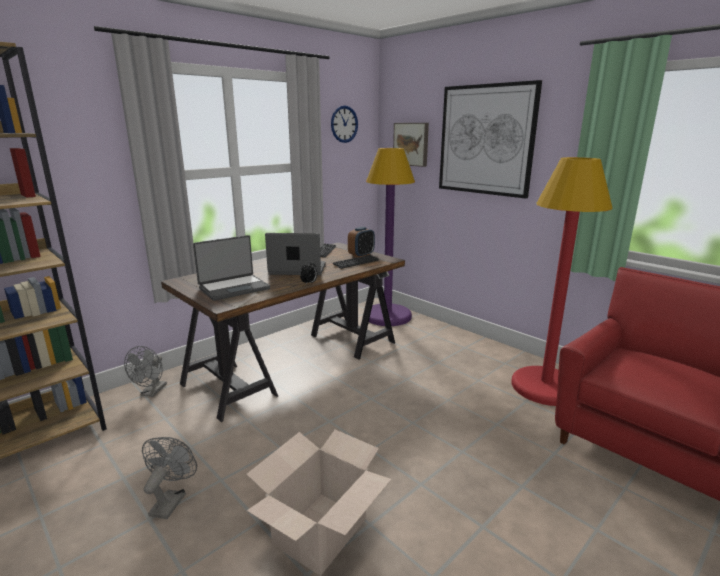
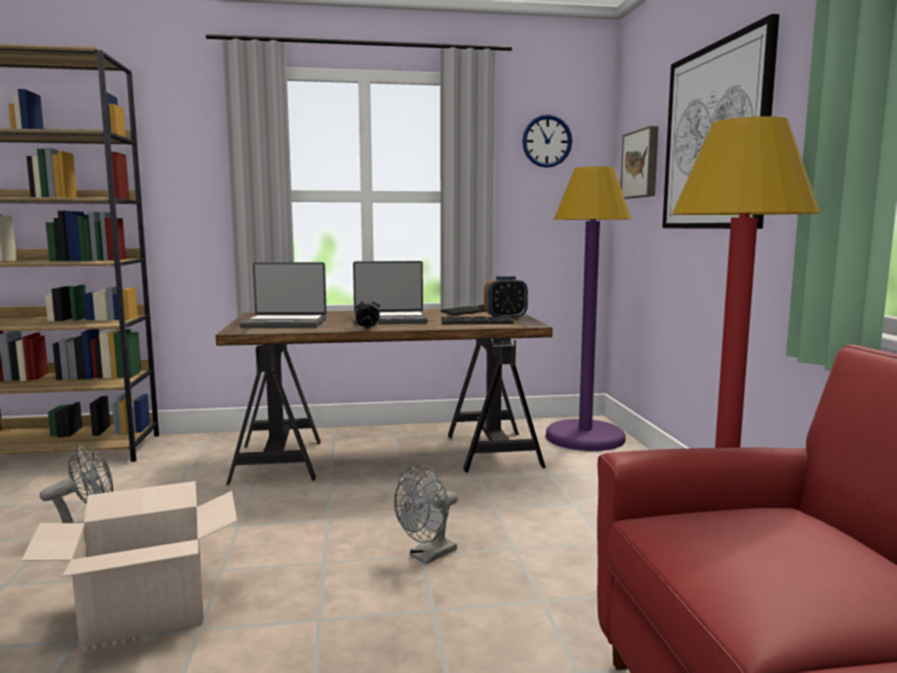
camera: 35 degrees right, 10 degrees down
grey fan [124,346,167,397] -> grey fan moved to [394,465,458,564]
laptop [265,233,325,275] -> laptop turned 135 degrees clockwise [353,261,428,325]

